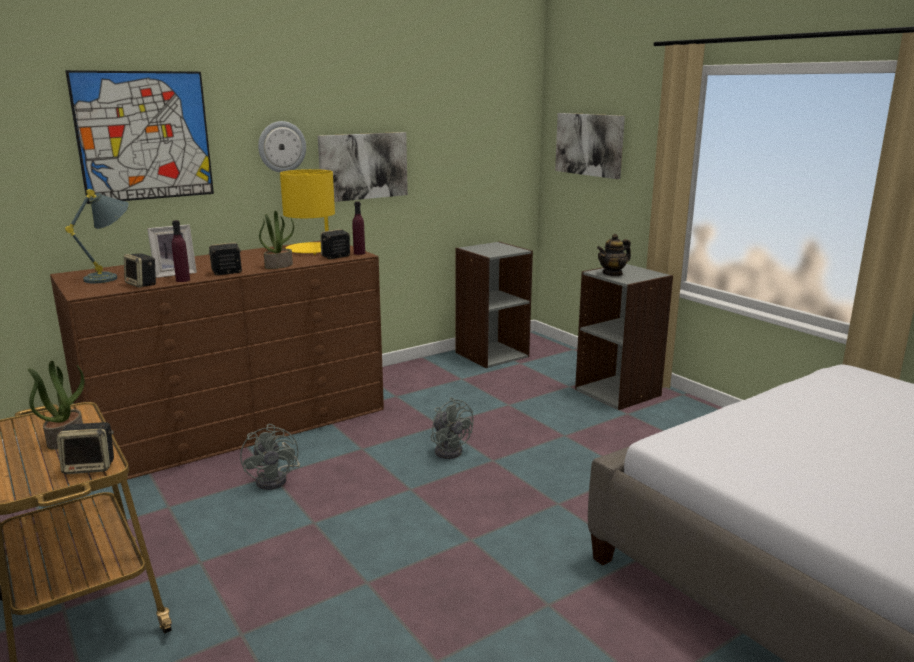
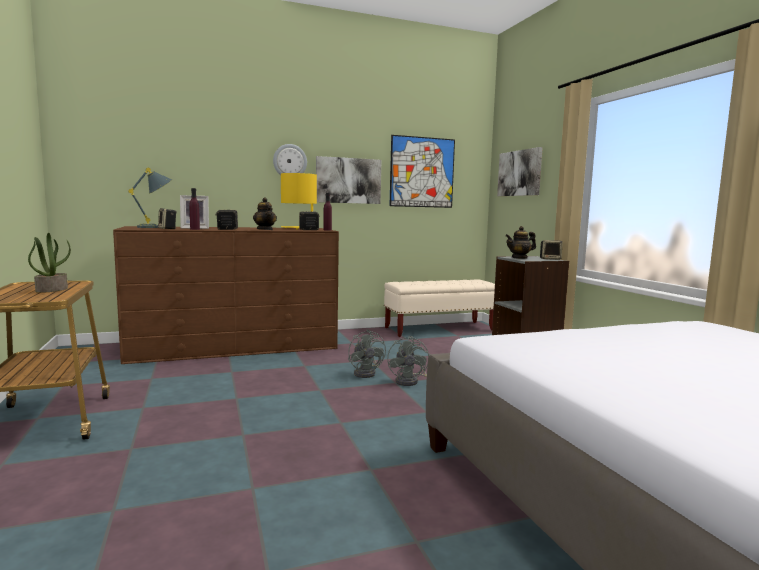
camera: 15 degrees right, 10 degrees down
speaker [57,422,114,474] -> speaker moved to [540,240,563,260]
picture [65,70,214,204] -> picture moved to [389,135,455,208]
grey fan [240,424,300,490] -> grey fan moved to [387,336,429,386]
potted plant [259,211,294,269] -> teapot [253,197,277,230]
grey bookcase [455,242,533,368] -> beige bench [384,280,495,337]

